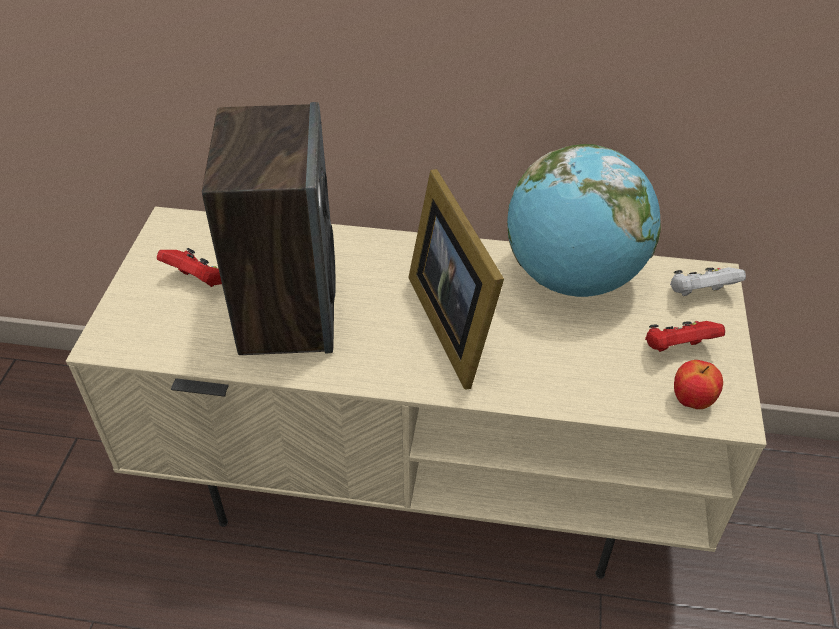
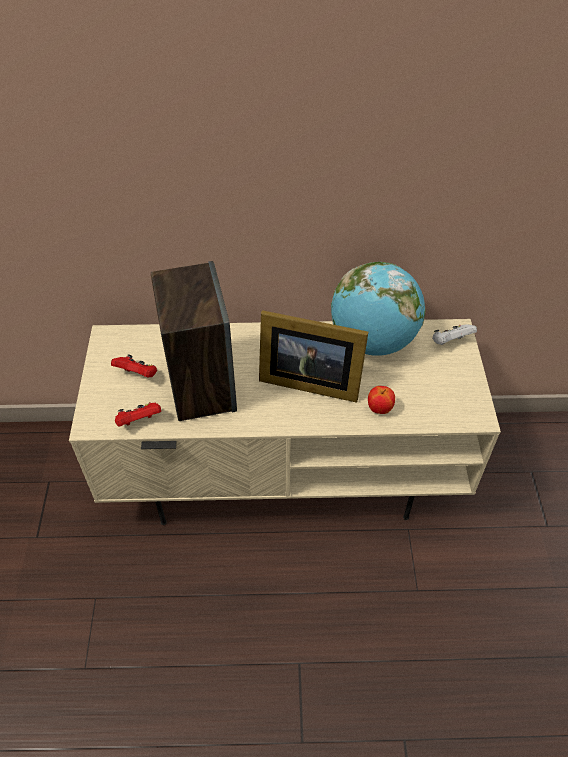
camera: 10 degrees left, 5 degrees up
picture frame [408,169,504,389] -> picture frame turned 45 degrees counterclockwise [259,310,368,403]
red game controller [645,321,725,352] -> red game controller moved to [115,402,161,427]
apple [674,360,723,409] -> apple moved to [368,386,395,414]

